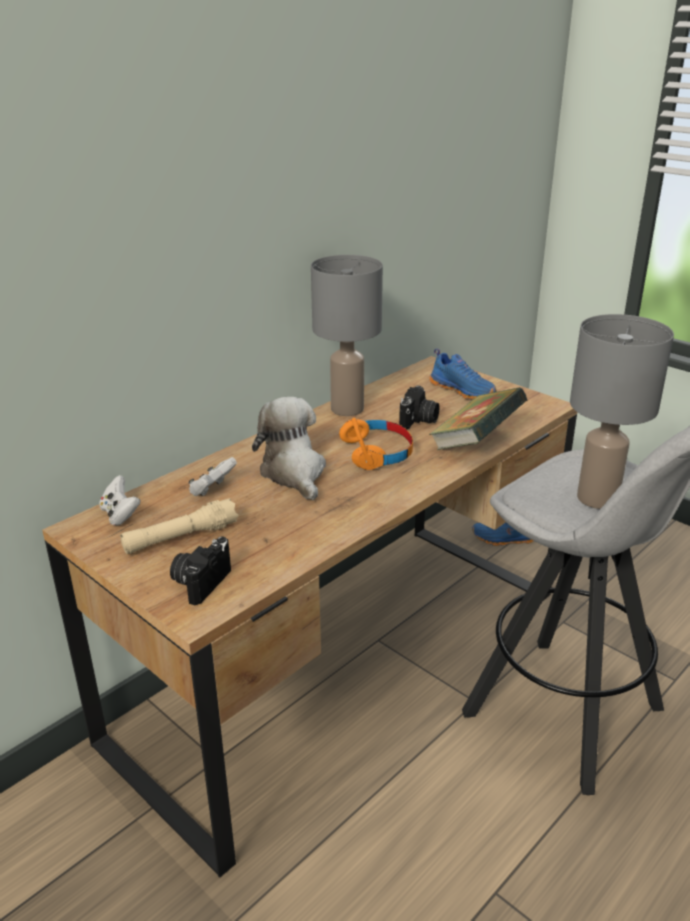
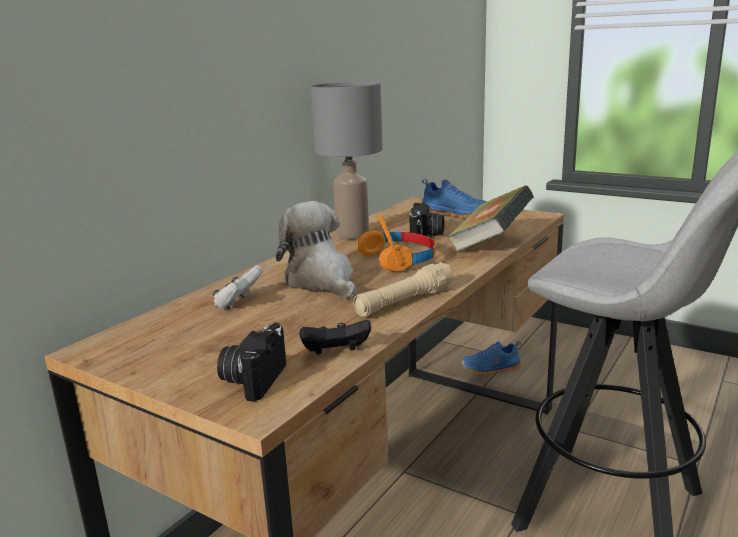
camera: 10 degrees left, 10 degrees down
white game controller [99,475,141,526] -> none
beige flashlight [120,498,238,554] -> beige flashlight moved to [353,262,454,317]
grey table lamp [570,314,674,509] -> none
none -> black game controller [299,320,371,355]

